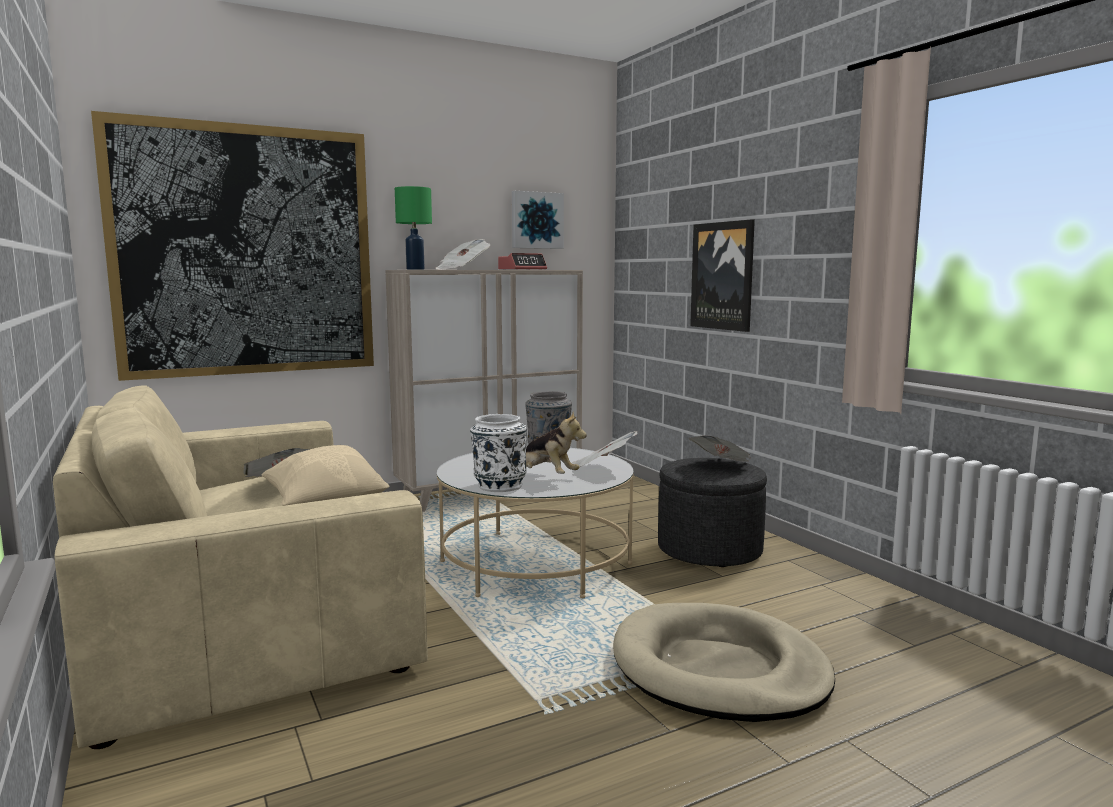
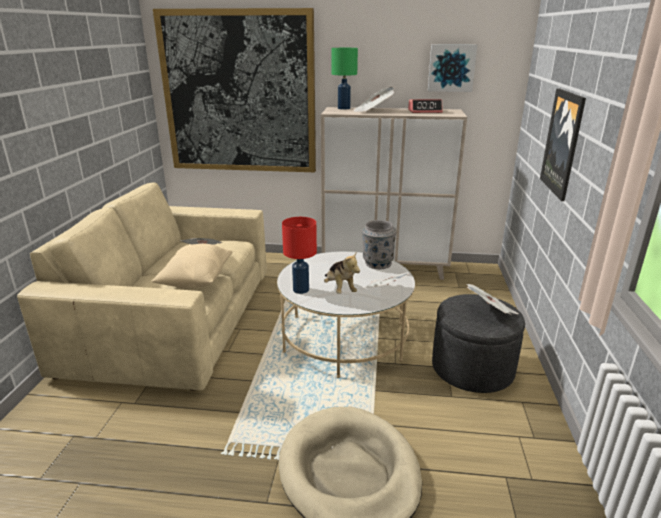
camera: 35 degrees right, 15 degrees up
white vase [470,414,527,492] -> red table lamp [282,217,317,294]

